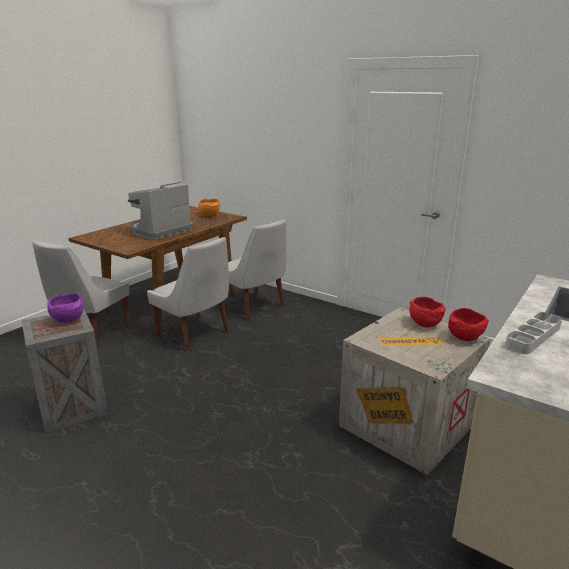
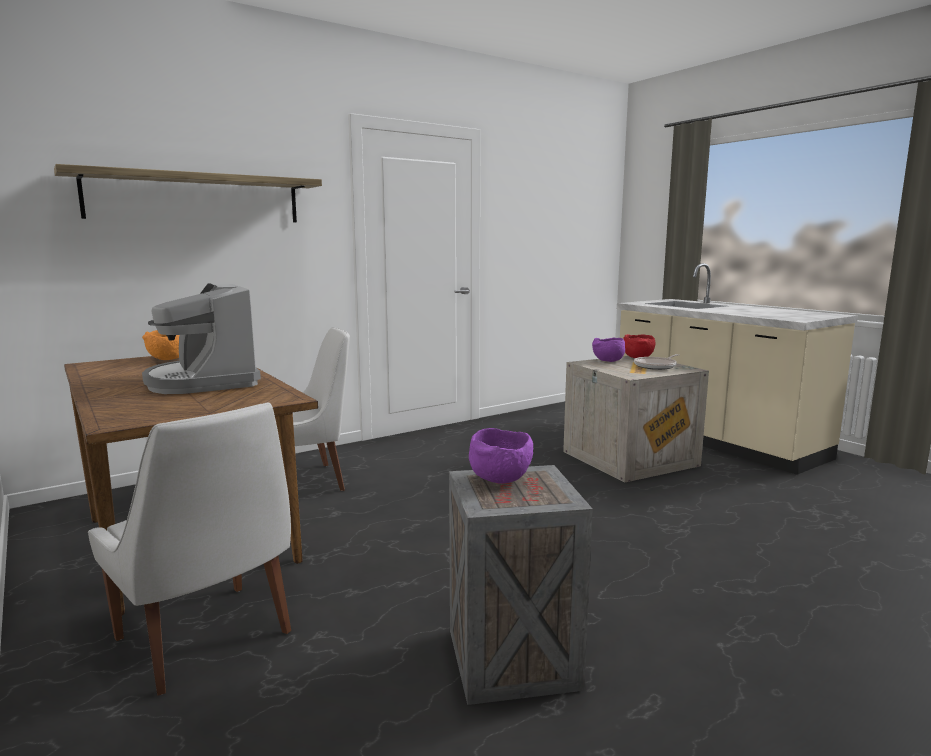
camera: 70 degrees left, 10 degrees down
white chair [147,237,229,352] -> none
red bowl [409,297,446,327] -> purple bowl [592,337,625,362]
grey tray [505,312,562,354] -> none
none -> shelf [54,164,322,222]
none -> frying pan [634,354,679,370]

